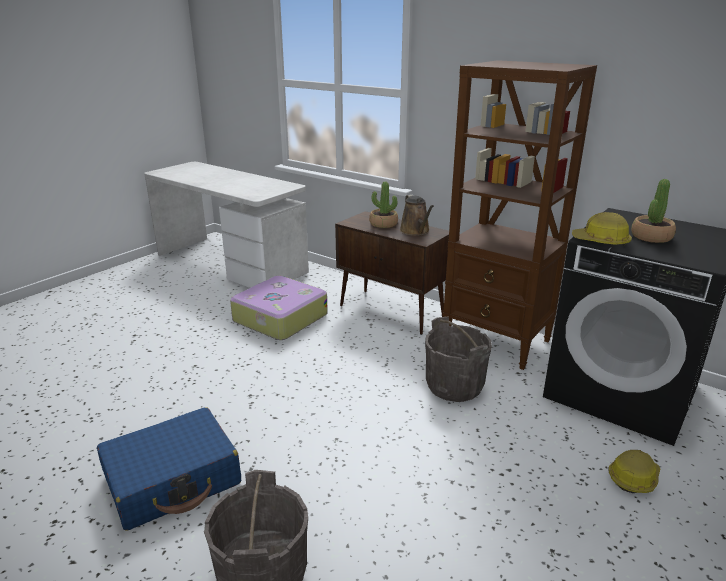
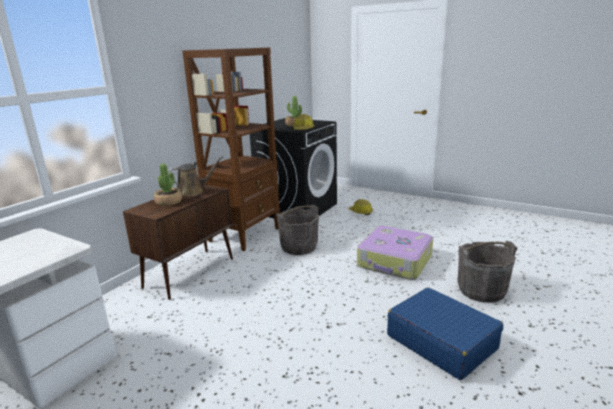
camera: 95 degrees left, 5 degrees down
suitcase [230,276,328,340] -> suitcase moved to [357,226,433,280]

